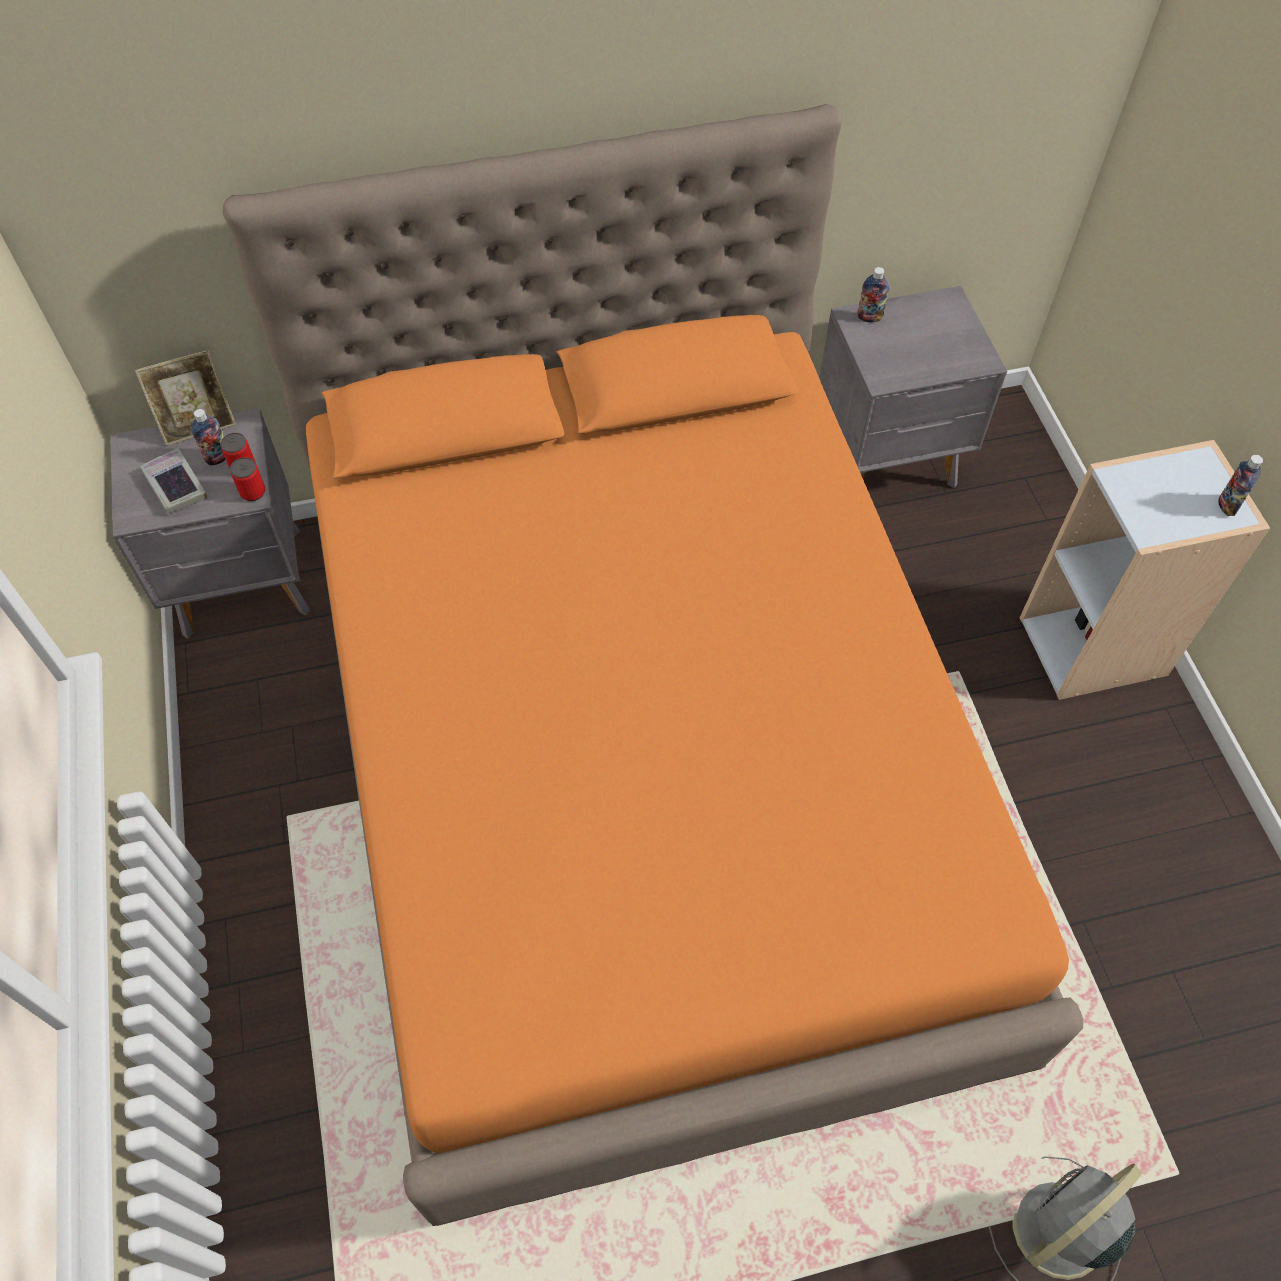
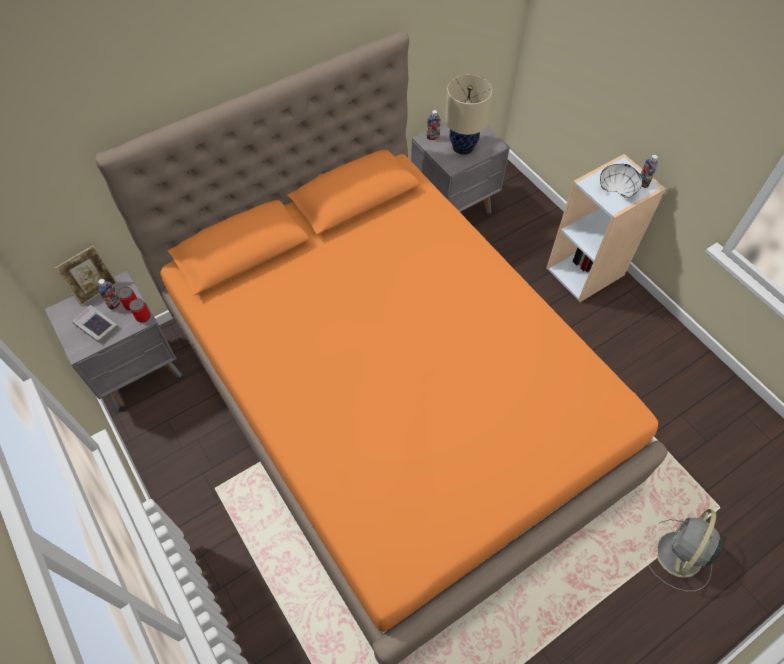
camera: 20 degrees left, 0 degrees up
none -> beige table lamp [445,75,492,155]
none -> white bowl [600,164,642,198]

